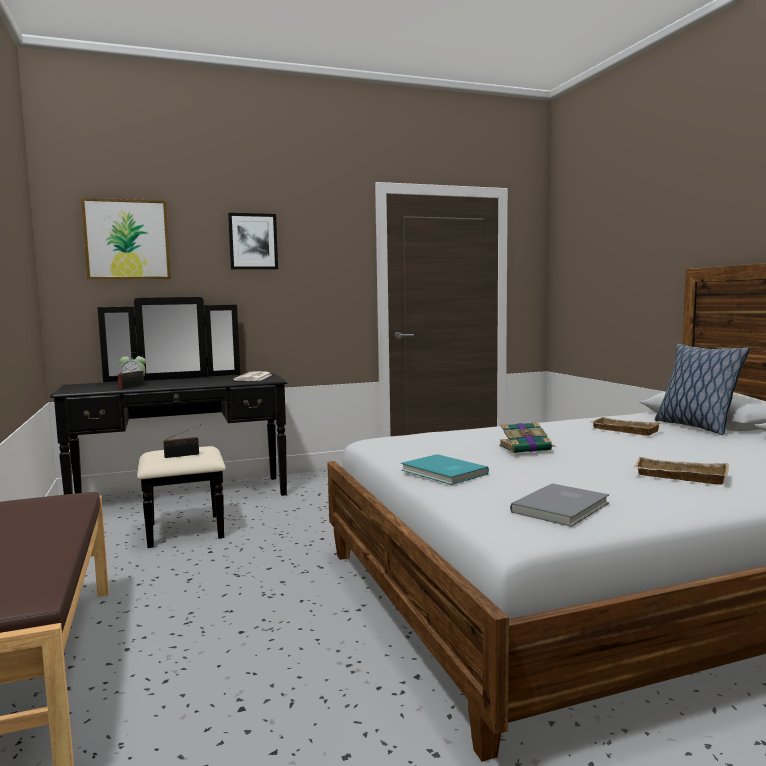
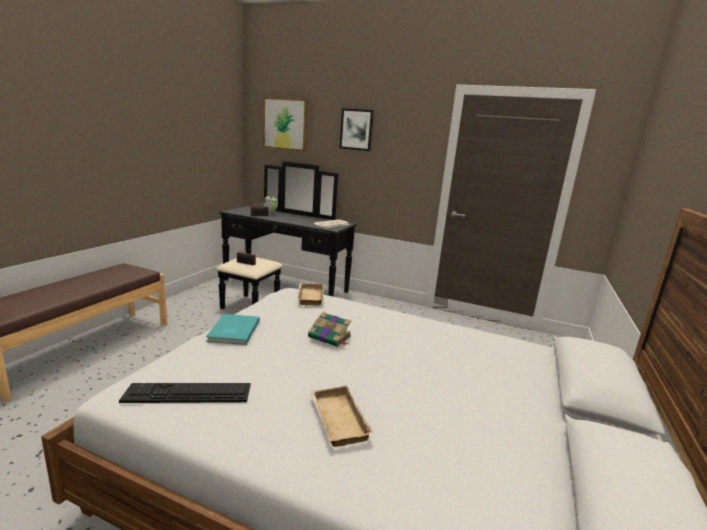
camera: 40 degrees right, 10 degrees up
grey book [510,483,609,527] -> keyboard [119,383,251,403]
beige tray [589,417,662,435] -> beige tray moved to [297,283,324,306]
pillow [655,344,750,435] -> none

